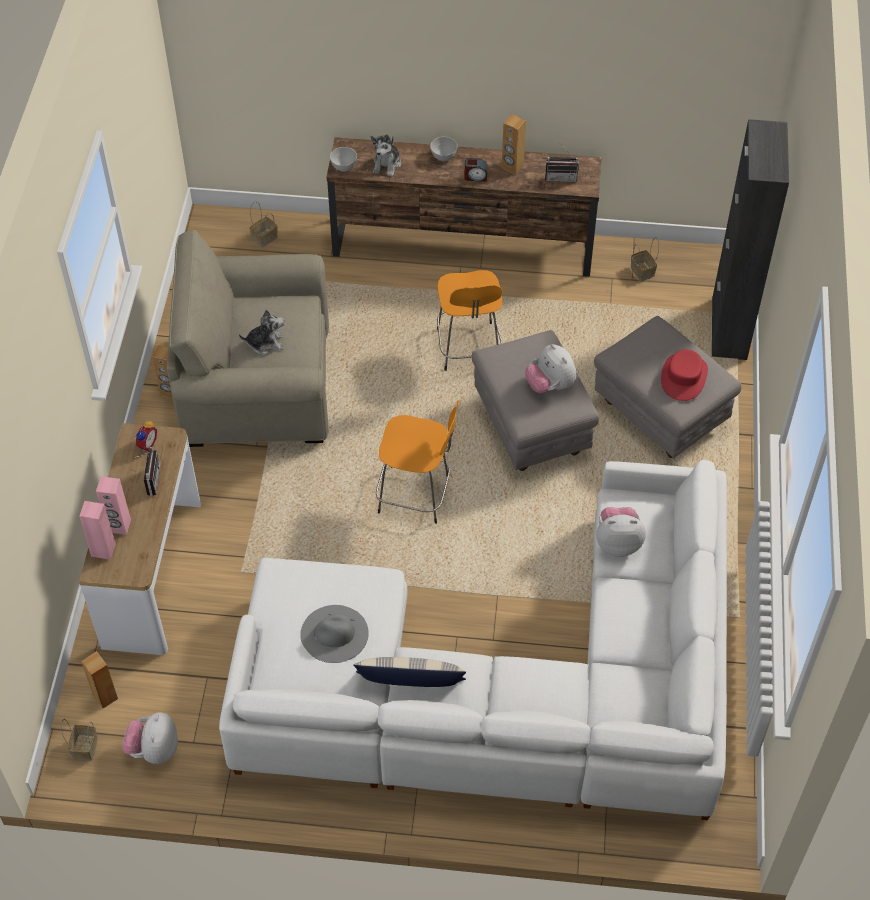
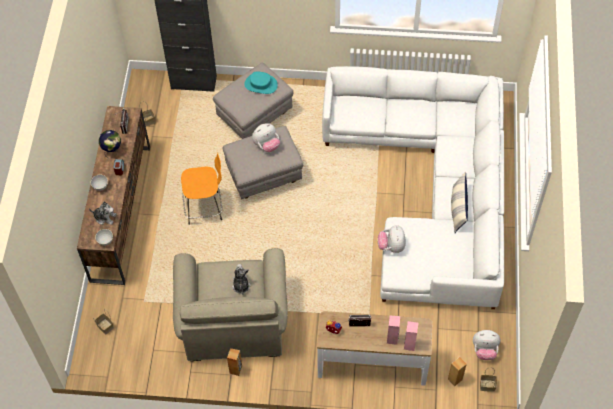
camera: 90 degrees left, 5 degrees up
grey hat [300,605,369,663] -> none
orange stool [376,400,459,524] -> none
brown speaker [502,114,526,175] -> globe [99,130,121,158]
plush toy [596,507,646,557] -> plush toy moved to [378,225,406,253]
red hat [661,349,708,401] -> turquoise hat [244,71,278,94]

